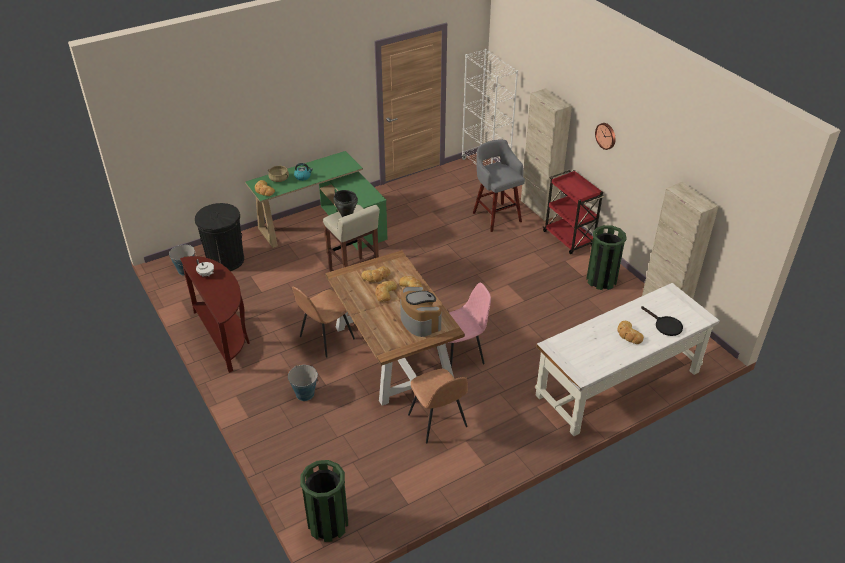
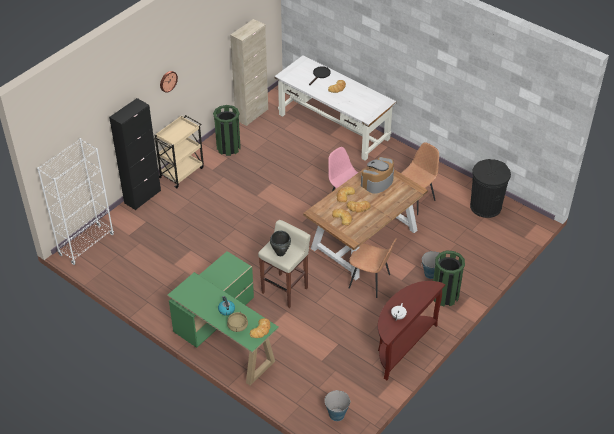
camera: 110 degrees left, 5 degrees up
black trash can [195,203,244,271] -> black trash can moved to [470,159,511,218]
green trash can [300,460,348,542] -> green trash can moved to [433,251,465,306]
grey stool [473,140,525,232] -> none
beige cabinet [521,88,572,221] -> black cabinet [109,98,161,210]
red cart [543,170,604,254] -> beige cart [154,115,204,188]

